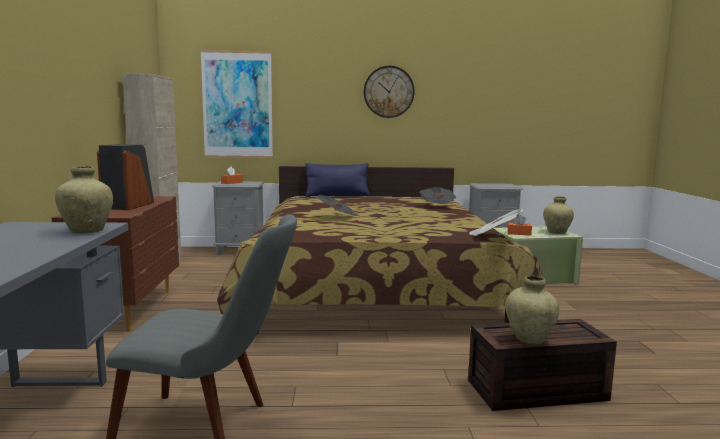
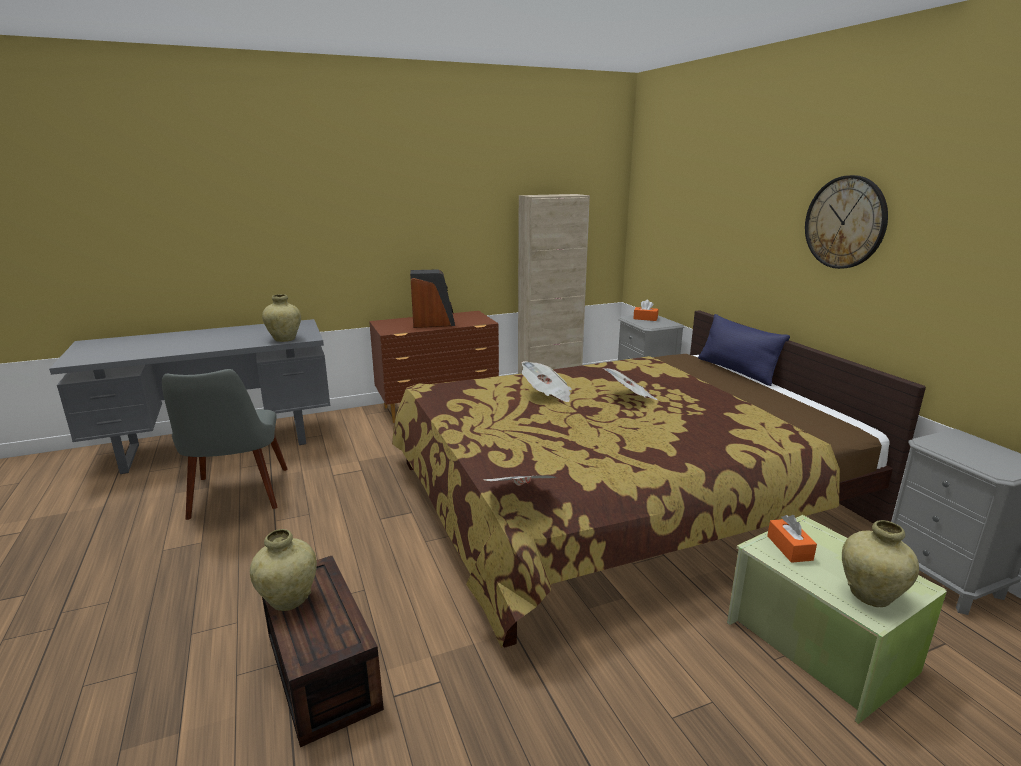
camera: 70 degrees right, 10 degrees up
picture [200,50,273,158] -> none
newspaper [419,187,456,204] -> newspaper moved to [603,368,658,400]

